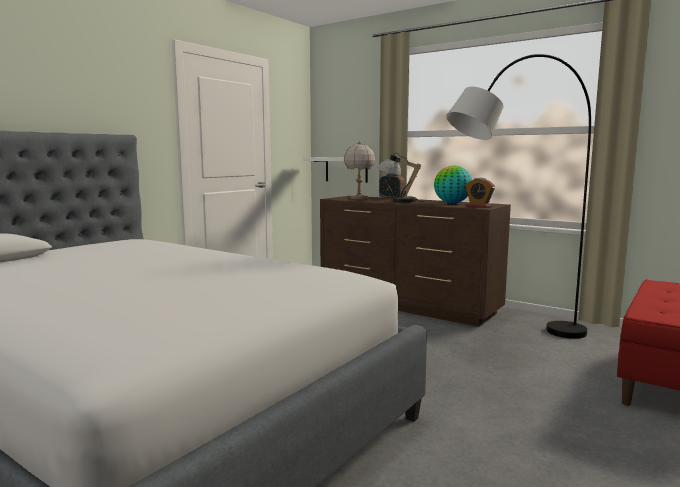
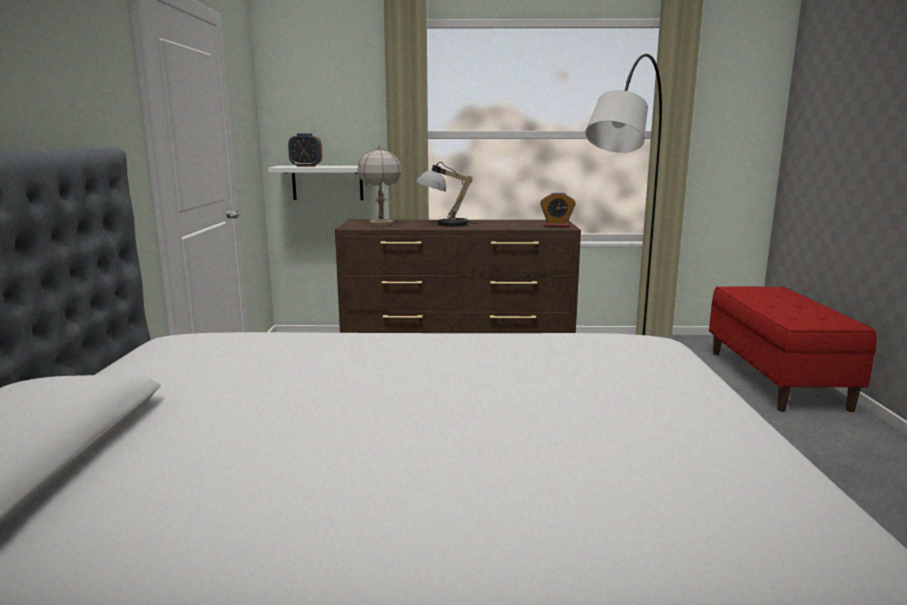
camera: 35 degrees left, 5 degrees up
alarm clock [379,174,405,199] -> alarm clock moved to [288,133,322,167]
globe [434,165,472,203] -> none

